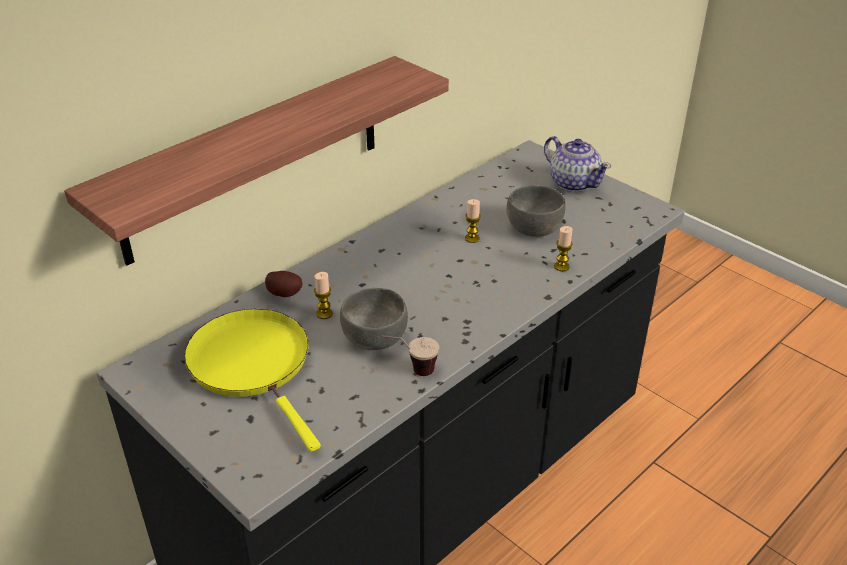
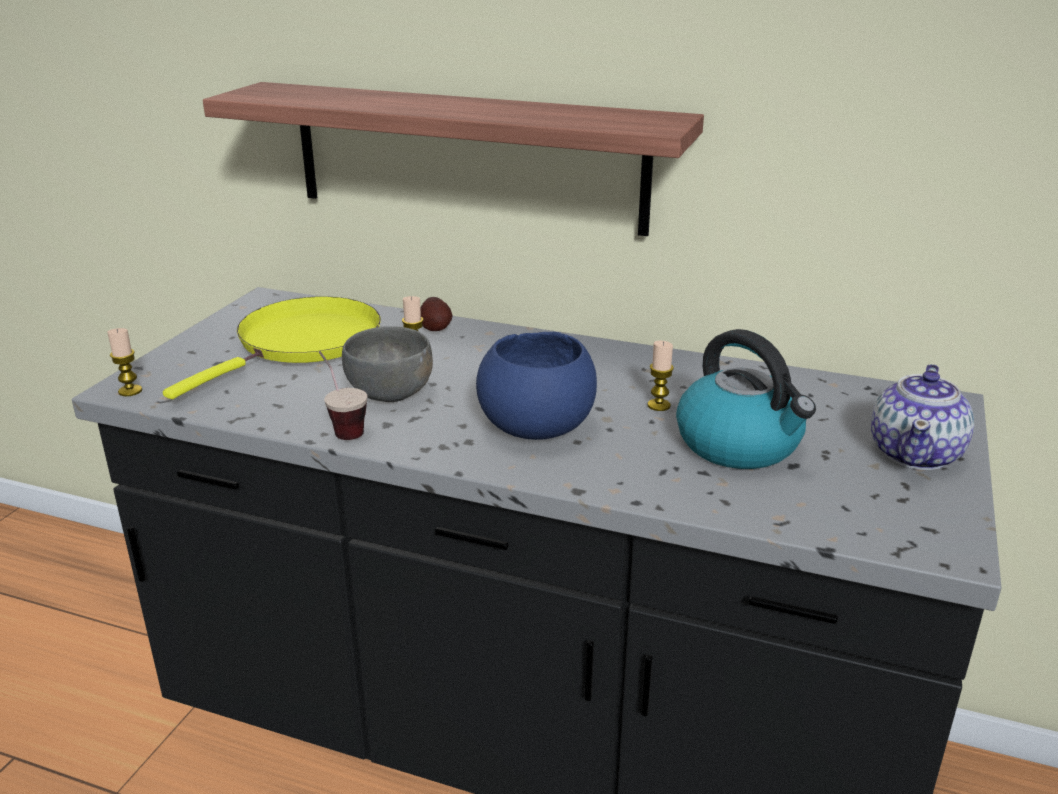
camera: 65 degrees right, 10 degrees down
grey bowl [506,185,566,237] -> kettle [676,329,816,469]
candle [554,226,573,271] -> candle moved to [107,328,142,396]
none -> blue bowl [476,332,597,440]

